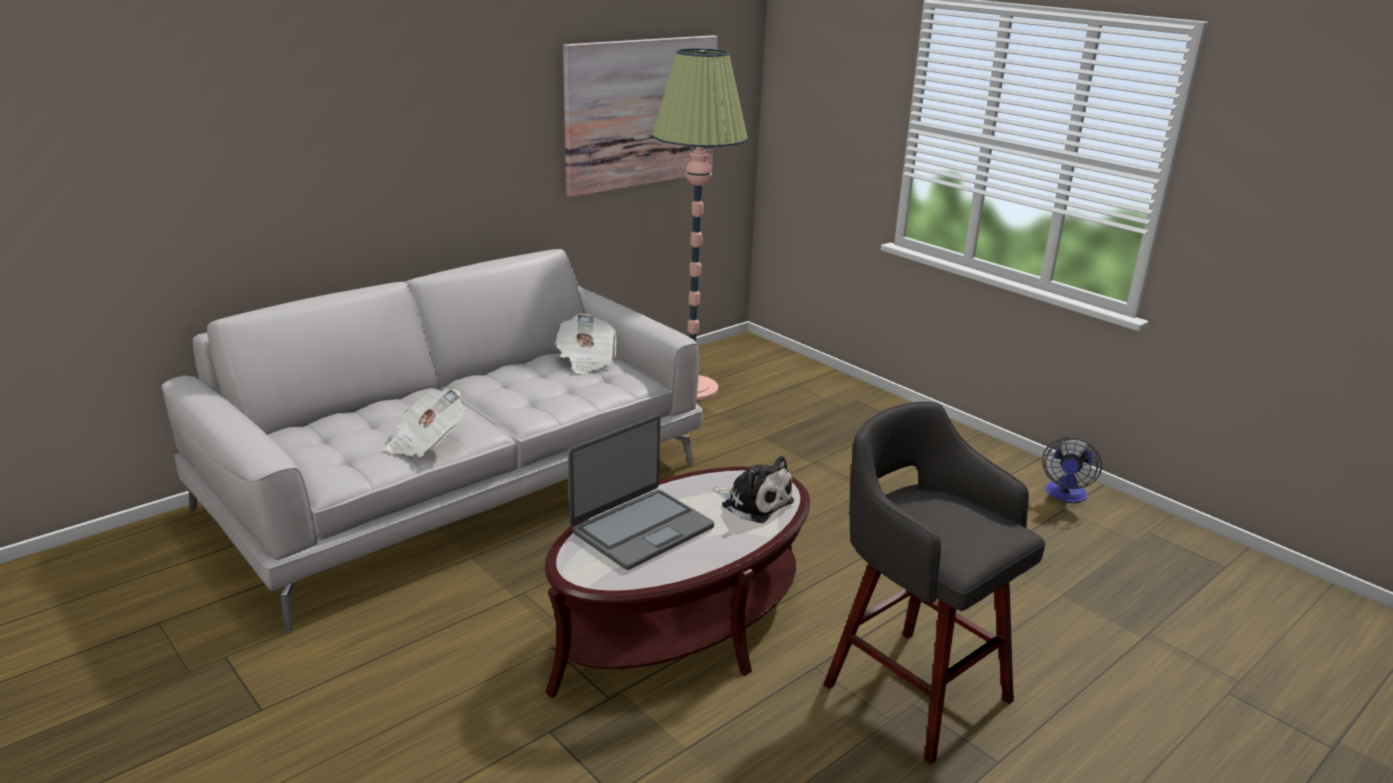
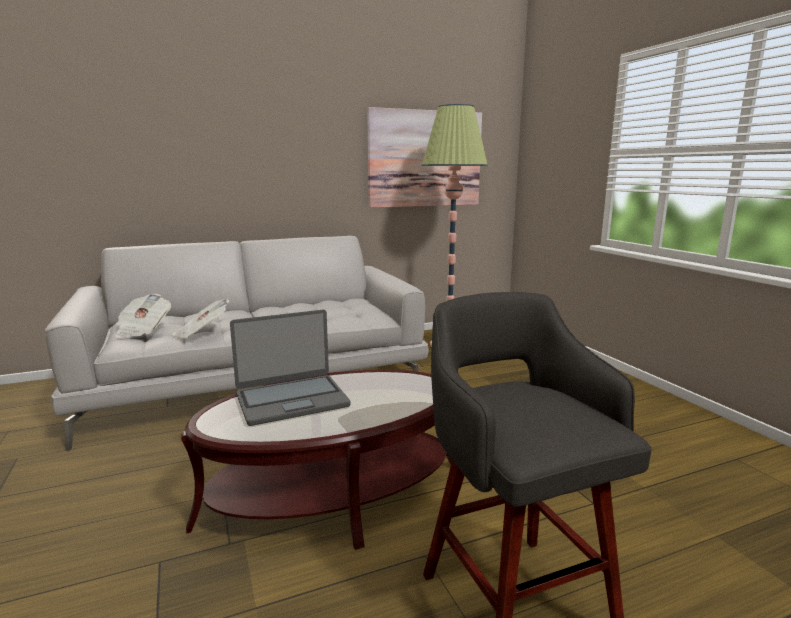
camera: 20 degrees right, 10 degrees down
newspaper [555,314,618,374] -> newspaper moved to [115,294,171,338]
plush toy [713,456,794,523] -> none
fan [1042,437,1102,503] -> none

